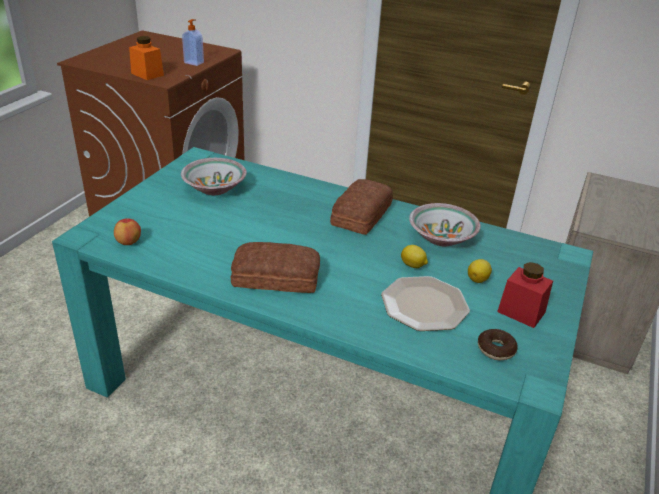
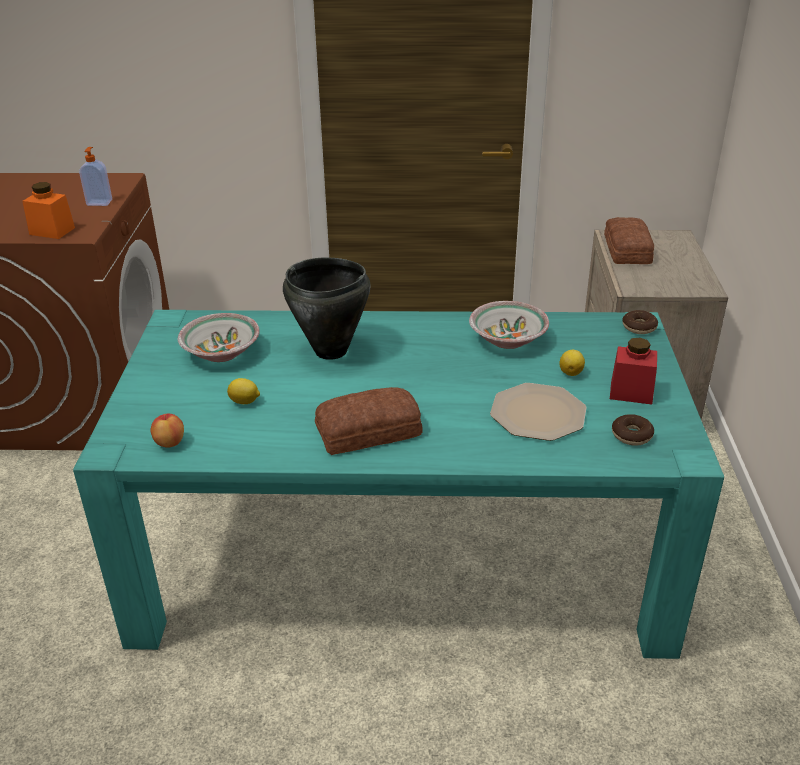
camera: 20 degrees left, 0 degrees up
bread [330,179,393,235] -> bread moved to [604,217,654,264]
lemon [401,245,428,268] -> lemon moved to [227,378,260,404]
none -> black cooking pot [283,257,371,360]
none -> donut [622,310,658,334]

